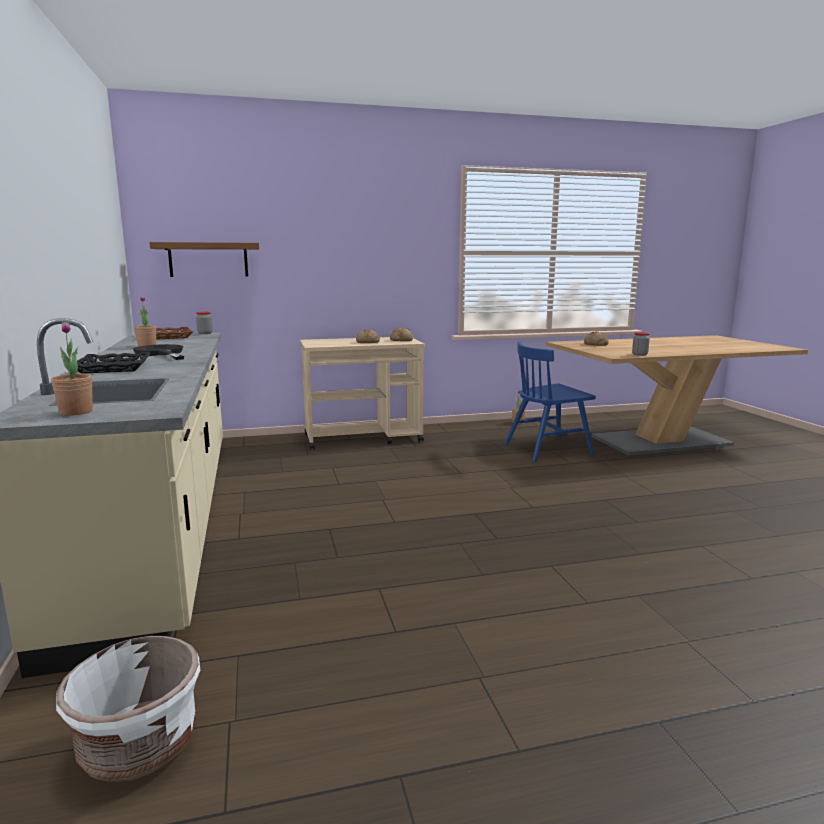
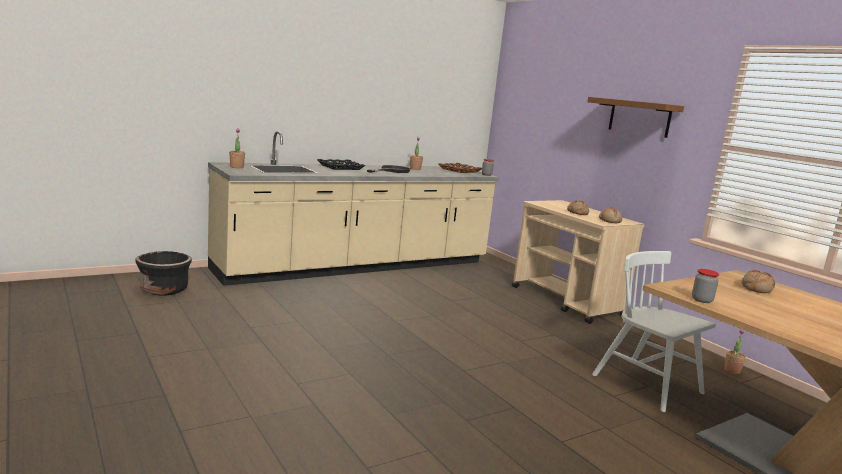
camera: 70 degrees right, 0 degrees up
white planter [56,636,200,782] -> black planter [135,251,192,296]
brown shelf [149,242,259,277] -> brown shelf moved to [587,97,684,138]
blue chair [504,342,596,462] -> white chair [592,251,716,412]

